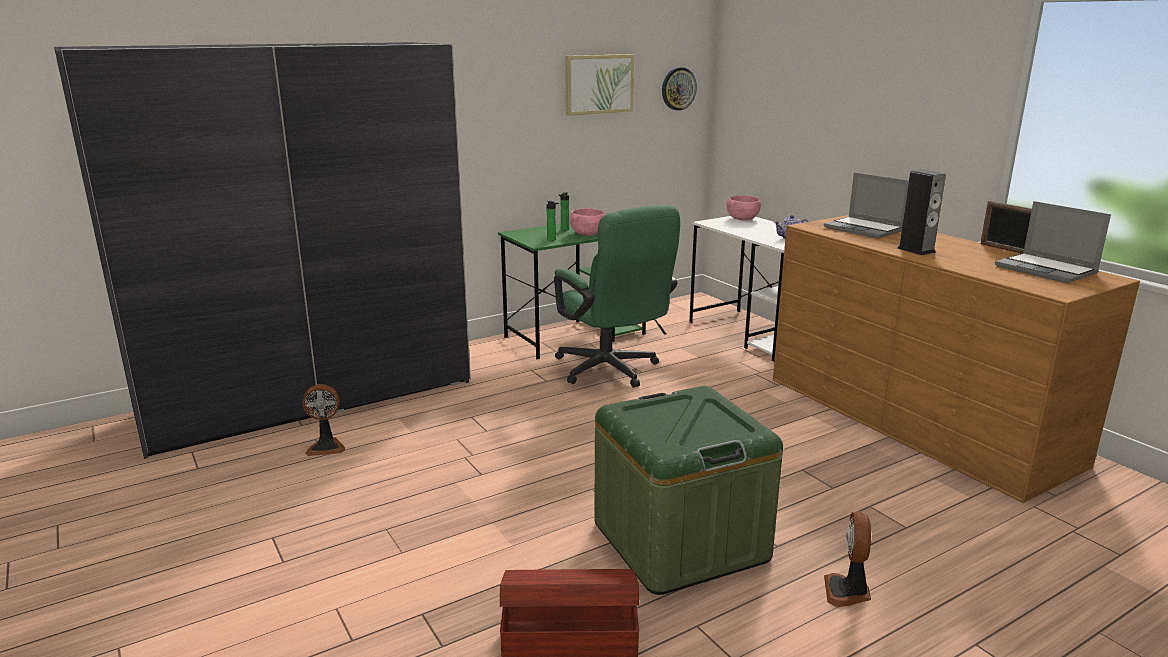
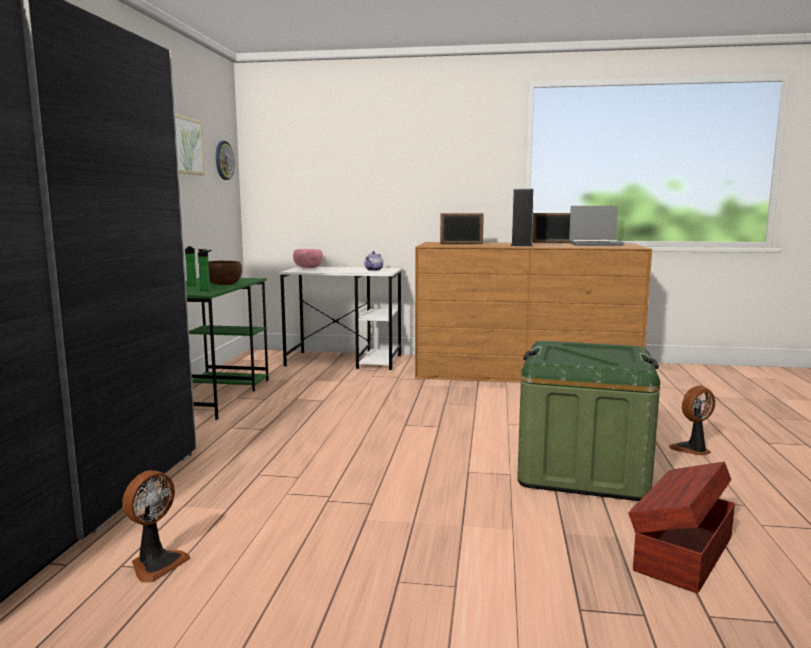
camera: 50 degrees left, 10 degrees down
green office chair [554,206,680,388] -> none
pink bowl [569,208,605,236] -> brown bowl [208,261,242,285]
laptop [824,172,909,239] -> picture frame [440,213,484,244]
fan [824,511,871,607] -> fan turned 105 degrees clockwise [669,385,715,456]

